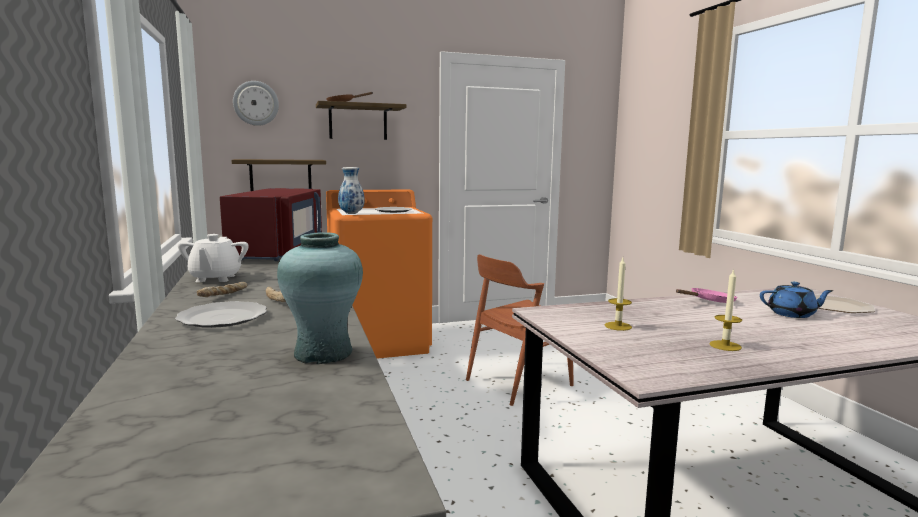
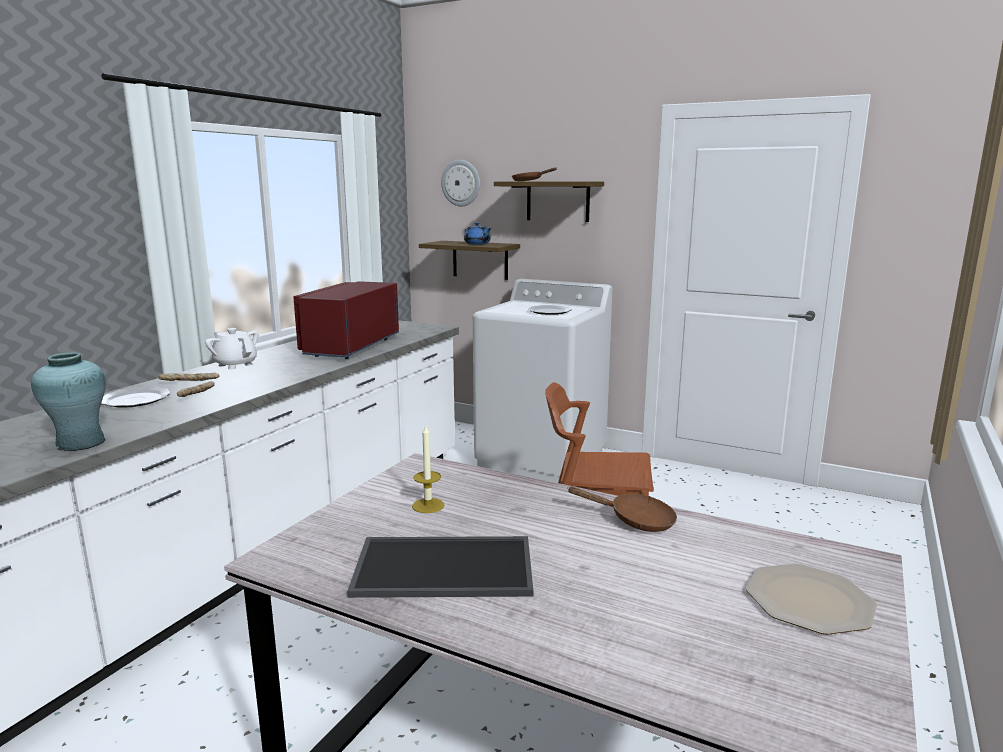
camera: 45 degrees right, 5 degrees up
white teapot [178,234,249,282] -> white teapot turned 90 degrees clockwise [205,328,258,369]
red microwave [220,188,322,261] -> red microwave turned 150 degrees clockwise [293,281,399,359]
orange washing machine [326,189,432,359] -> white washing machine [473,279,612,483]
vase [338,167,365,214] -> none
pink frying pan [676,288,737,303] -> brown frying pan [567,486,677,532]
candle [709,269,742,351] -> tray [347,536,534,598]
blue teapot [760,282,834,318] -> blue teapot moved to [464,223,492,245]

